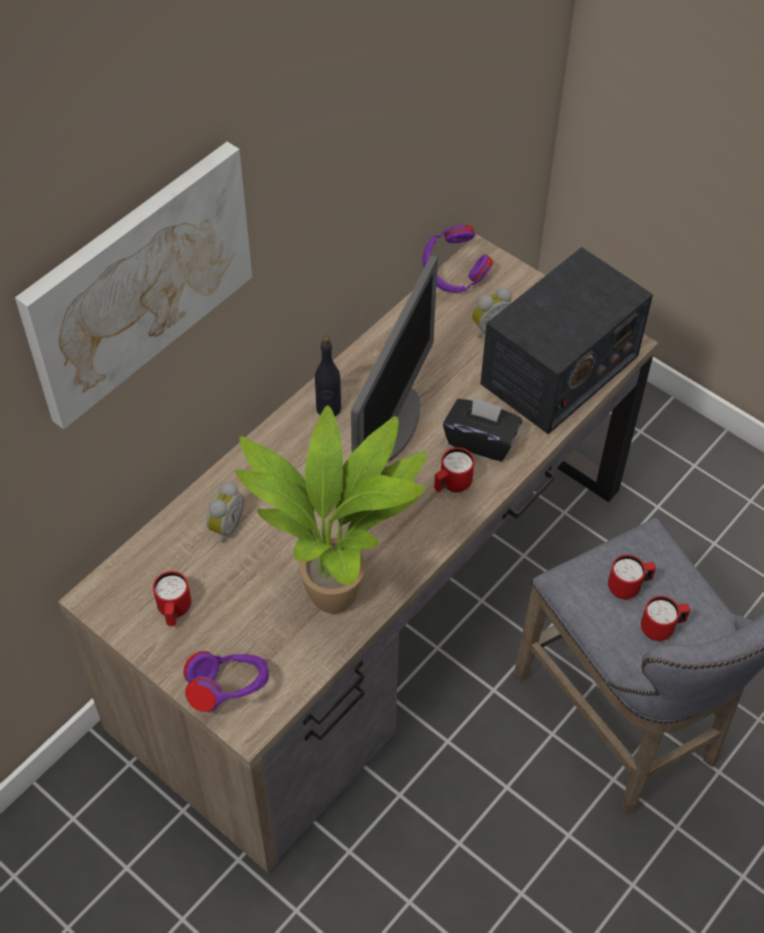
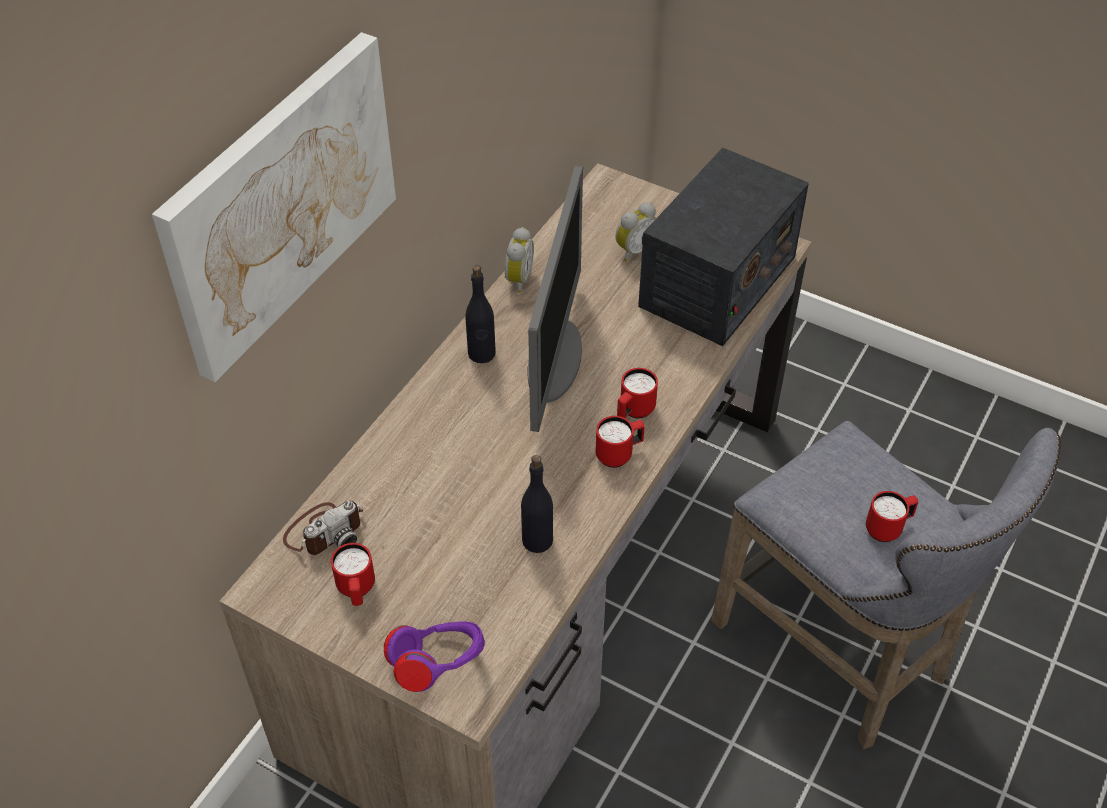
camera: 10 degrees left, 5 degrees down
alarm clock [206,482,244,543] -> alarm clock moved to [505,227,534,293]
potted plant [235,406,427,613] -> black bottle [521,455,553,553]
purple headphones [423,225,493,293] -> none
black tissue box [443,397,522,461] -> none
red mug [608,555,656,599] -> red mug moved to [596,416,645,468]
none -> camera [283,501,363,555]

